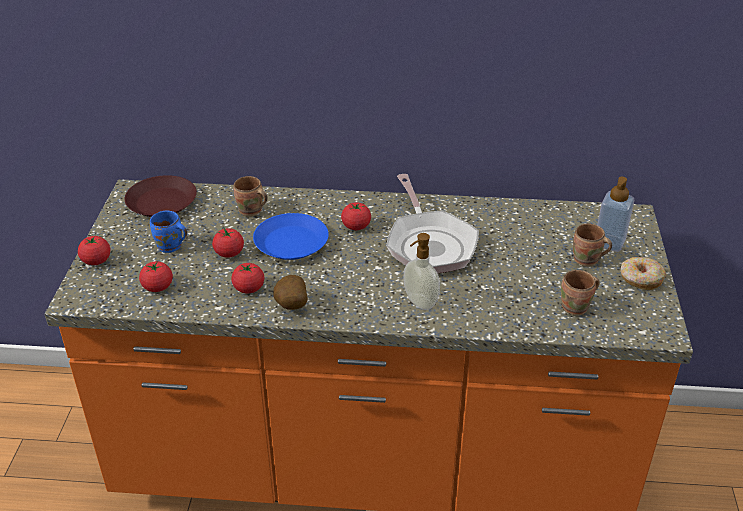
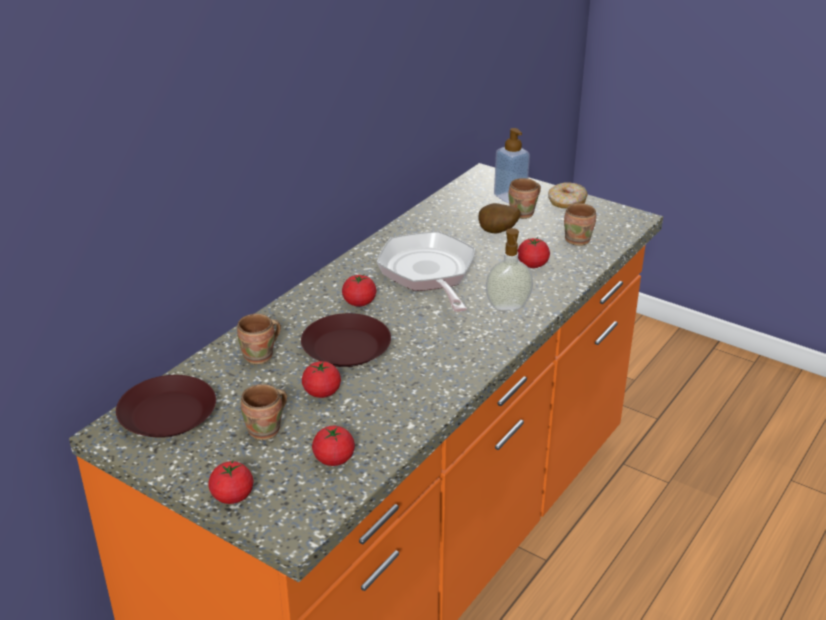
camera: 60 degrees left, 5 degrees down
blue mug [150,210,187,253] -> brown mug [241,384,287,440]
tomato [231,263,264,294] -> tomato moved to [517,237,550,268]
blue plate [253,213,329,260] -> brown plate [301,313,391,367]
potato [273,275,308,310] -> potato moved to [478,203,520,234]
frying pan [386,174,479,273] -> frying pan turned 120 degrees counterclockwise [377,231,475,312]

